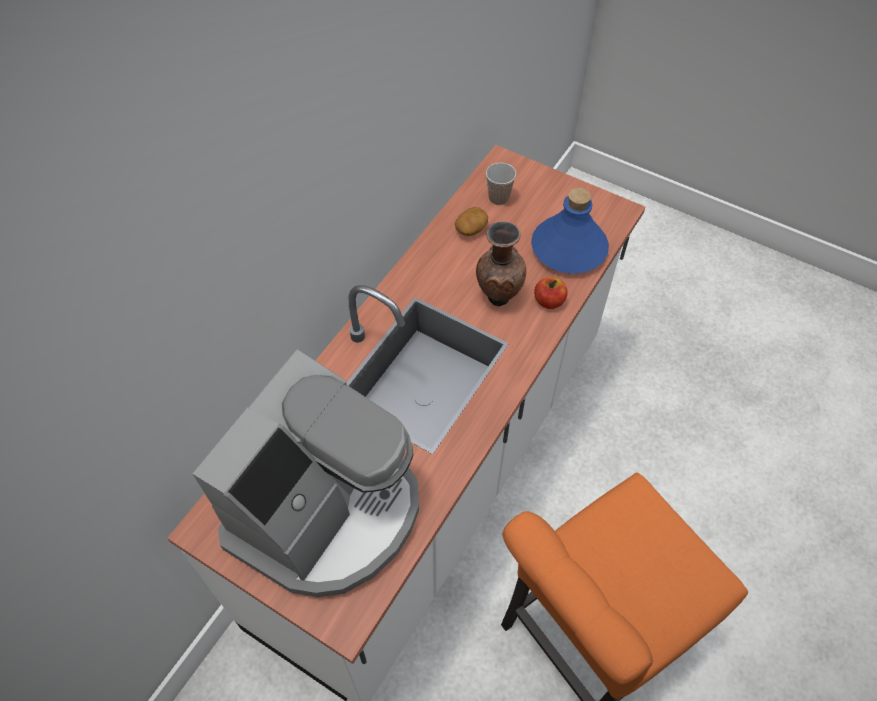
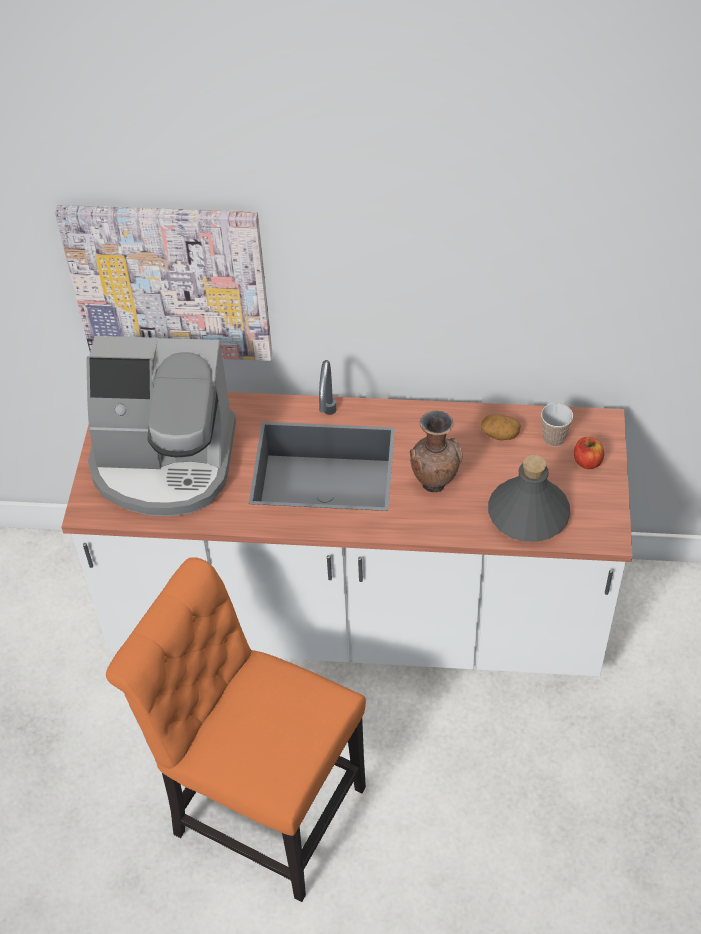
camera: 65 degrees right, 5 degrees down
blue bottle [531,188,609,274] -> grey bottle [488,455,570,542]
apple [534,277,567,309] -> apple moved to [574,437,604,469]
none -> picture [55,205,272,361]

